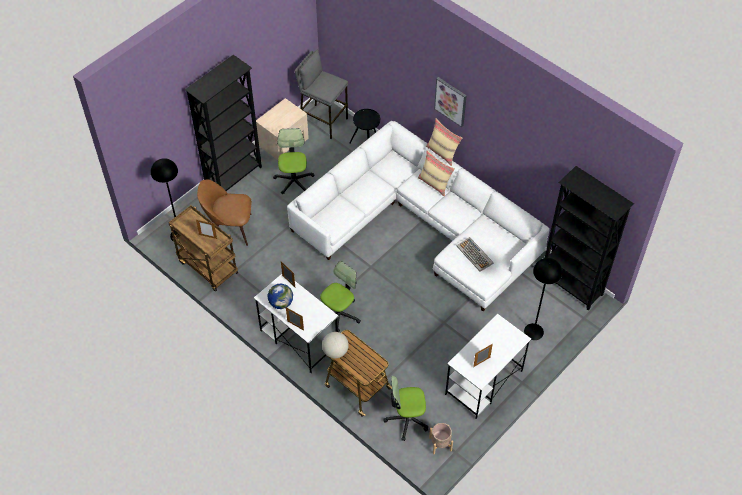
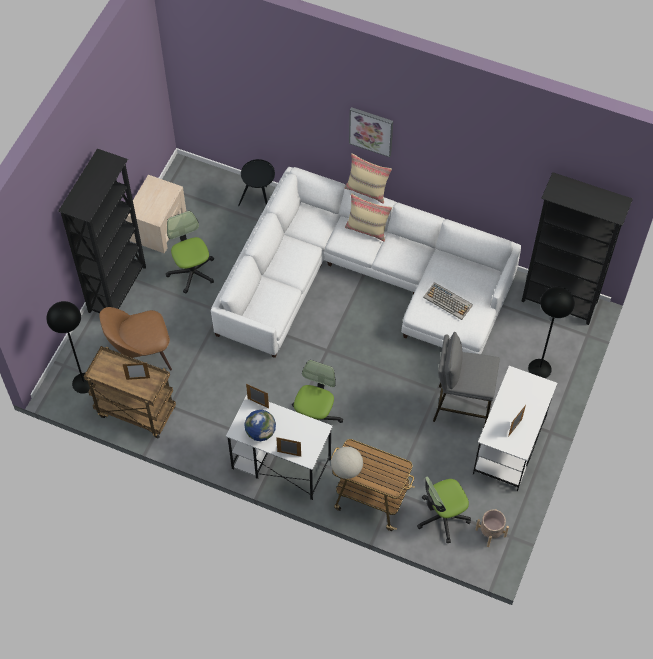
camera: 20 degrees left, 5 degrees up
grey stool [294,50,348,139] -> grey stool moved to [433,332,500,426]

